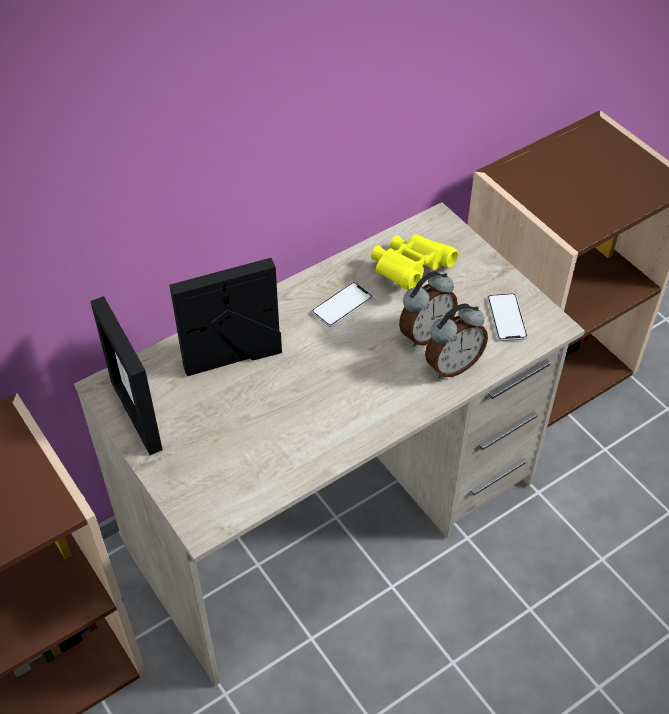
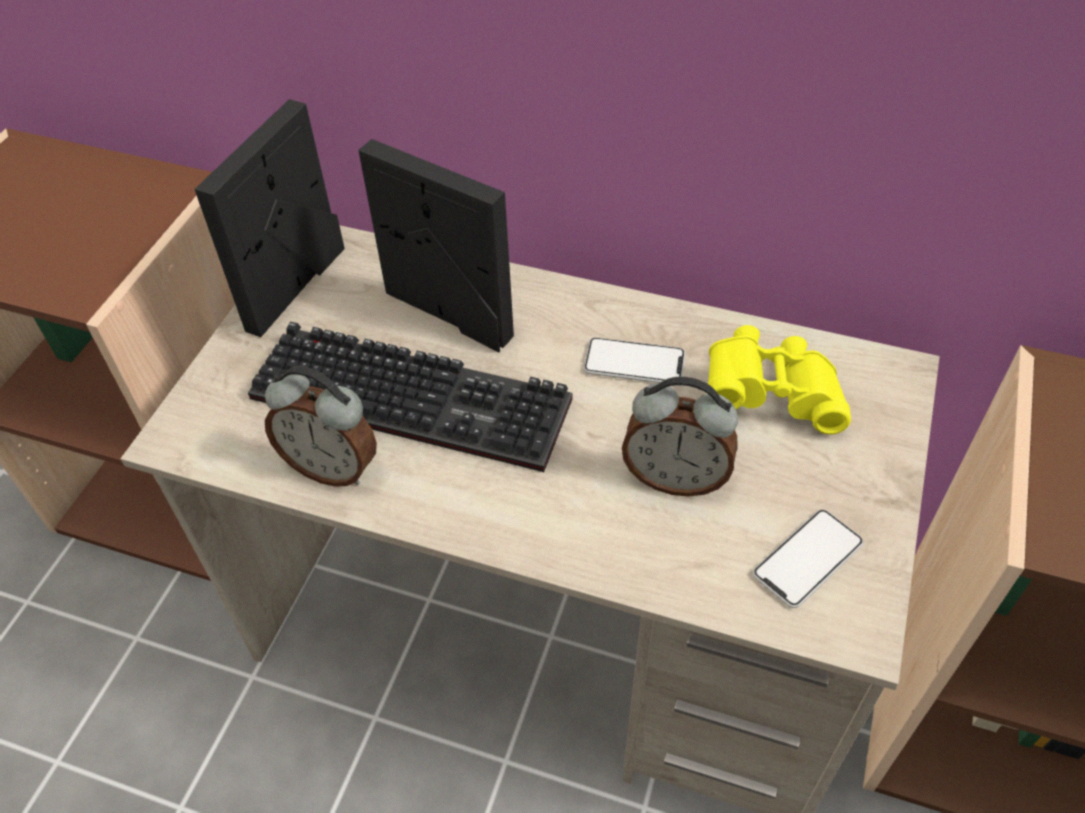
camera: 55 degrees right, 0 degrees up
alarm clock [425,304,488,378] -> alarm clock moved to [265,366,377,487]
none -> keyboard [248,322,573,472]

